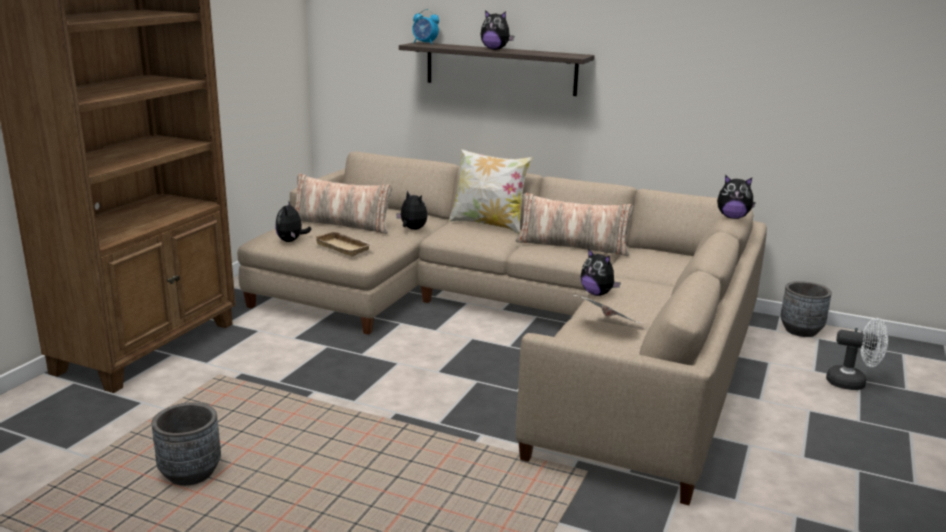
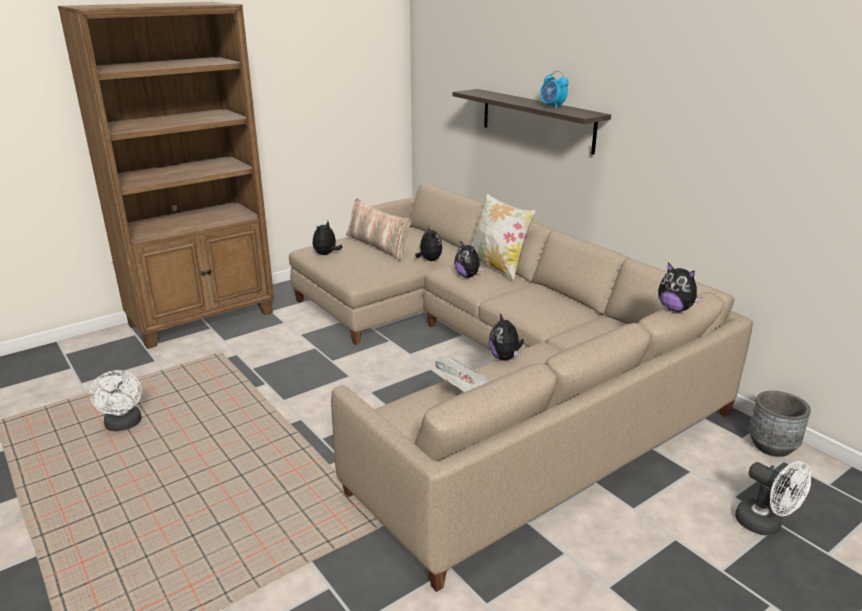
camera: 30 degrees right, 5 degrees up
grey planter [152,402,221,486] -> white fan [89,370,142,431]
beige tray [313,230,373,256] -> none
alarm clock [412,9,439,44] -> alarm clock moved to [540,71,569,109]
plush toy [481,10,514,50] -> plush toy moved to [454,241,484,278]
pillow [516,193,634,256] -> none

